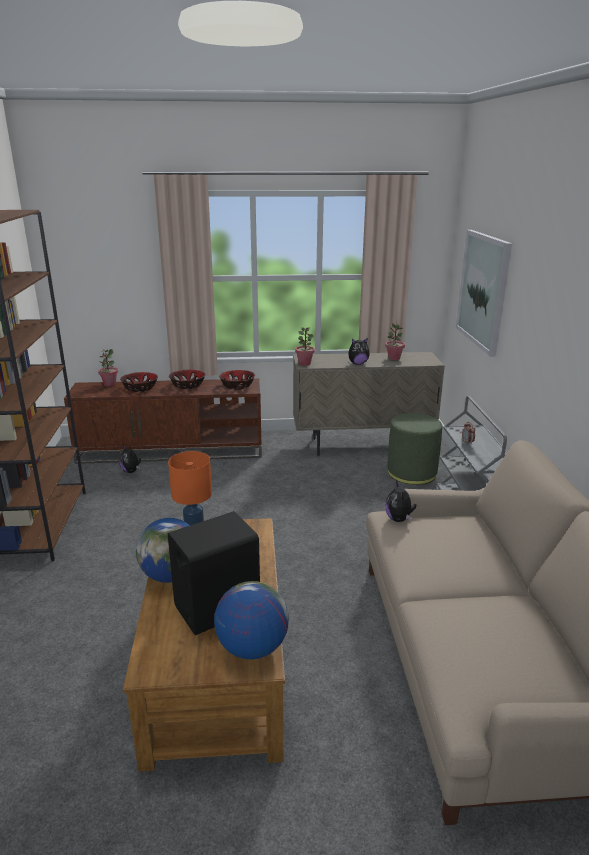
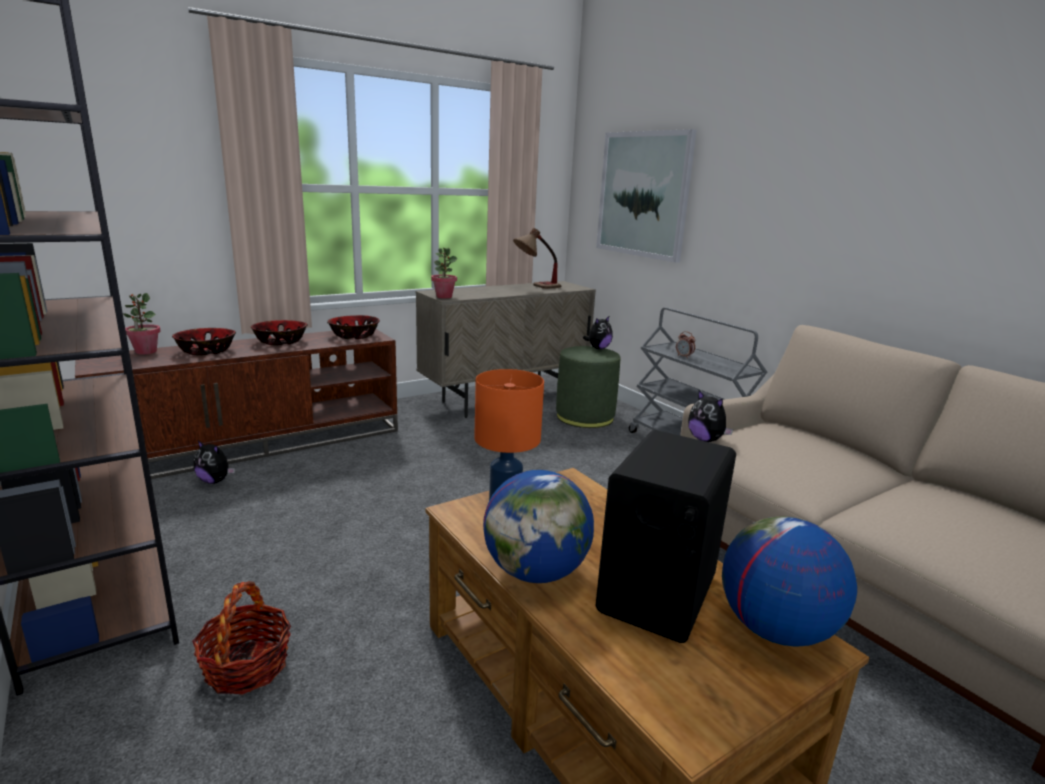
camera: 30 degrees left, 5 degrees down
plush toy [348,338,370,365] -> plush toy moved to [583,316,613,349]
potted plant [386,323,405,360] -> table lamp [513,228,561,289]
none -> basket [192,581,291,694]

